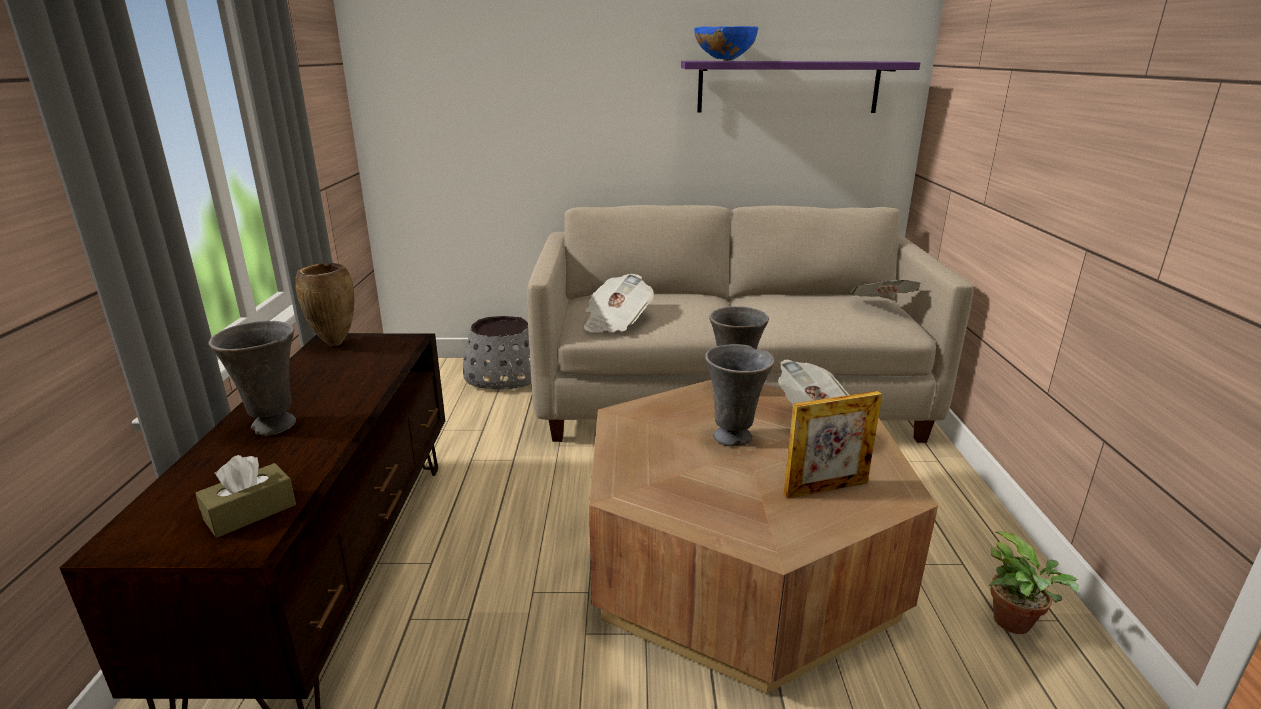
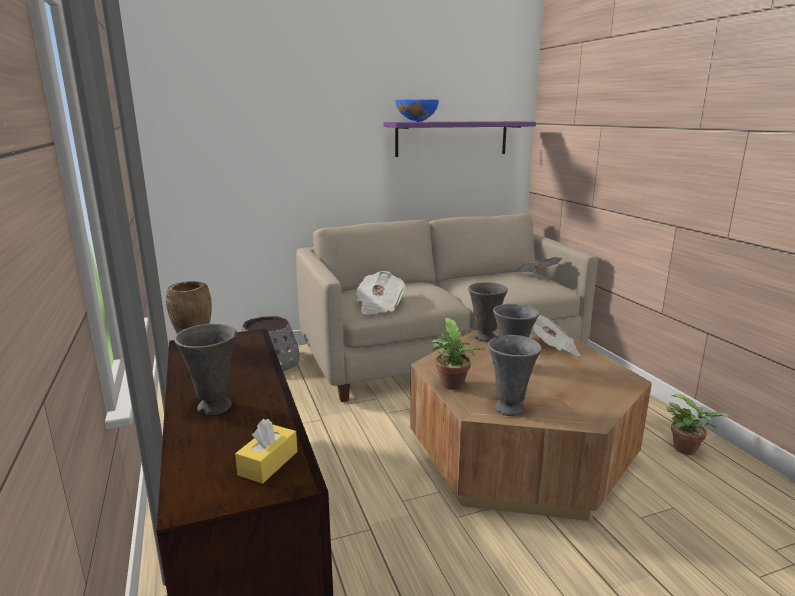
camera: 20 degrees left, 5 degrees down
brown tissue box [195,455,296,538] -> yellow tissue box [235,419,298,484]
picture frame [784,391,882,499] -> none
none -> potted plant [431,318,485,390]
none -> grey vase [488,335,542,416]

